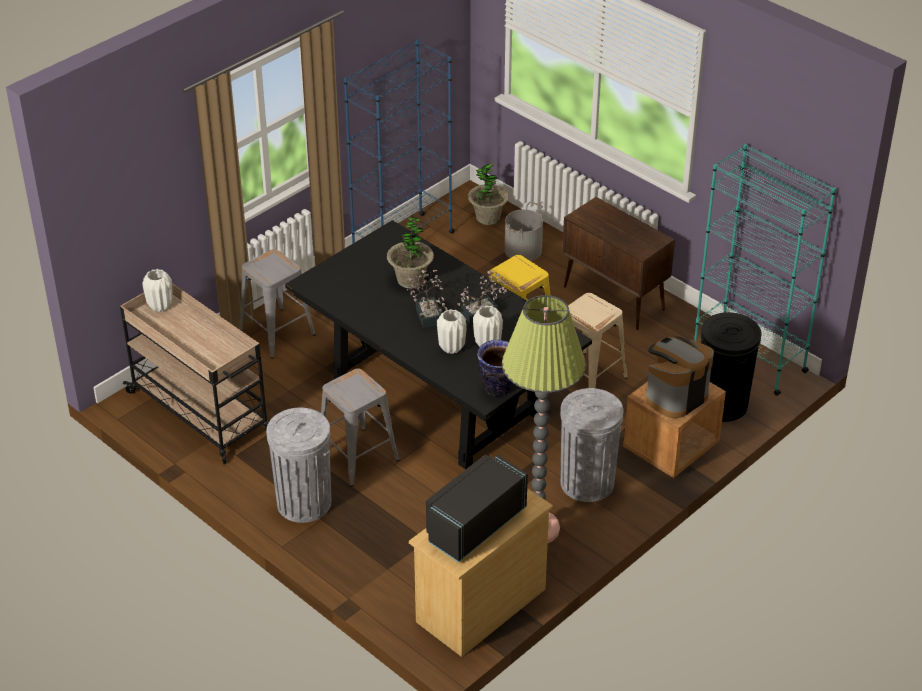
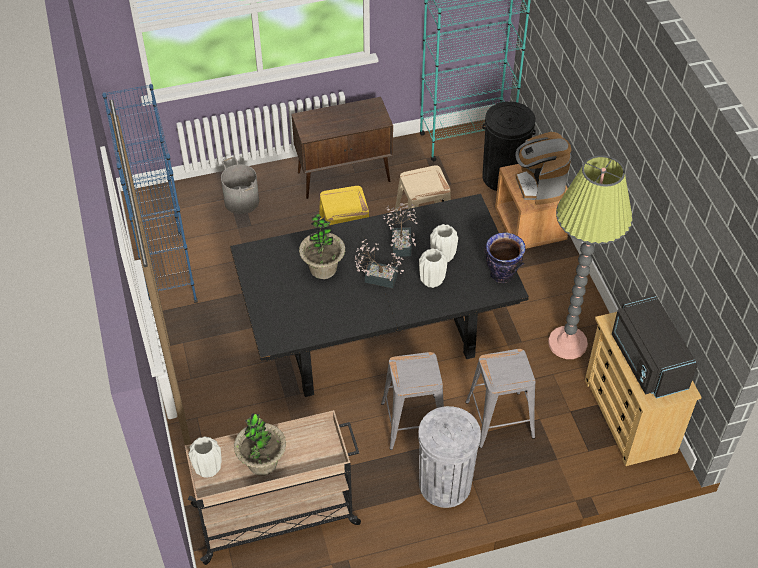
camera: 60 degrees left, 10 degrees up
grey stool [239,249,316,359] -> grey stool moved to [465,349,536,448]
potted plant [468,163,509,225] -> potted plant moved to [234,413,286,475]
grey trash can [560,388,623,502] -> none

